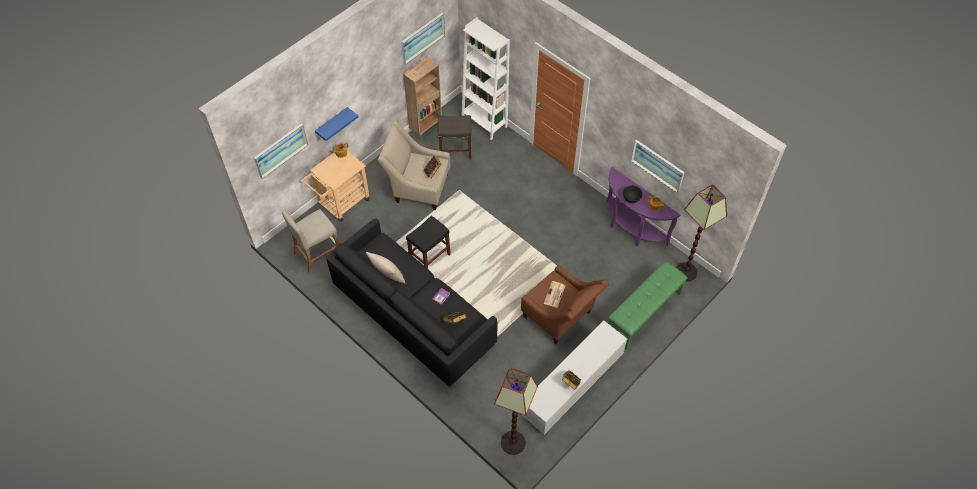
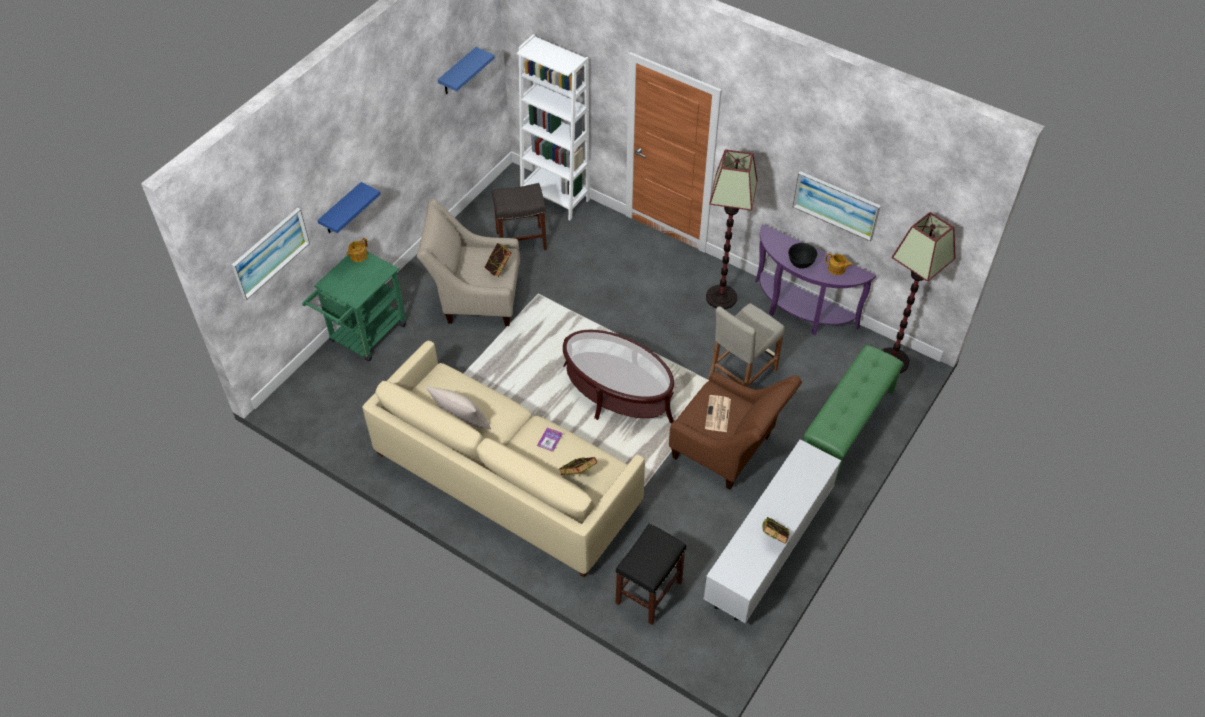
camera: 10 degrees left, 5 degrees down
beige stool [282,209,339,273] -> beige stool moved to [708,303,785,387]
beige cart [300,151,370,222] -> green cart [302,252,406,362]
black sofa [326,218,497,388] -> beige sofa [362,341,645,577]
picture [401,13,445,65] -> blue shelf [438,47,495,95]
brown bookcase [403,56,442,141] -> none
black stool [406,216,451,269] -> black stool moved to [616,524,686,625]
floor lamp [494,367,538,455] -> floor lamp moved to [706,149,758,309]
none -> brown coffee table [563,330,674,423]

